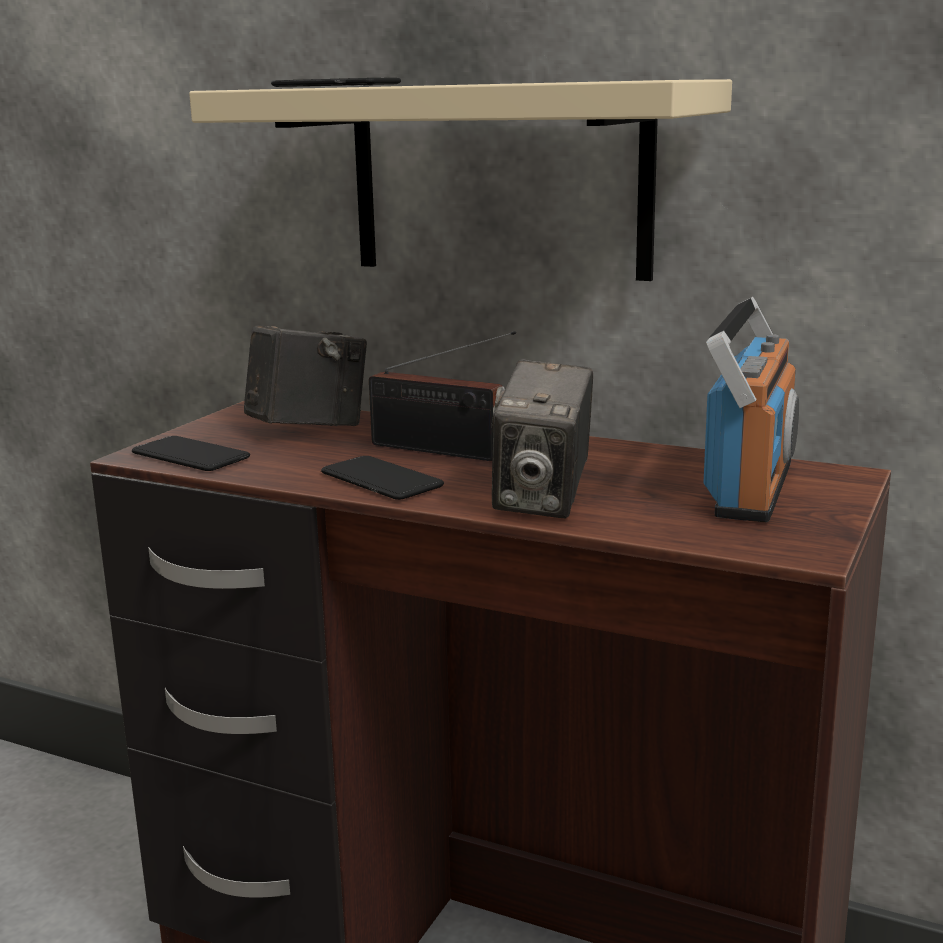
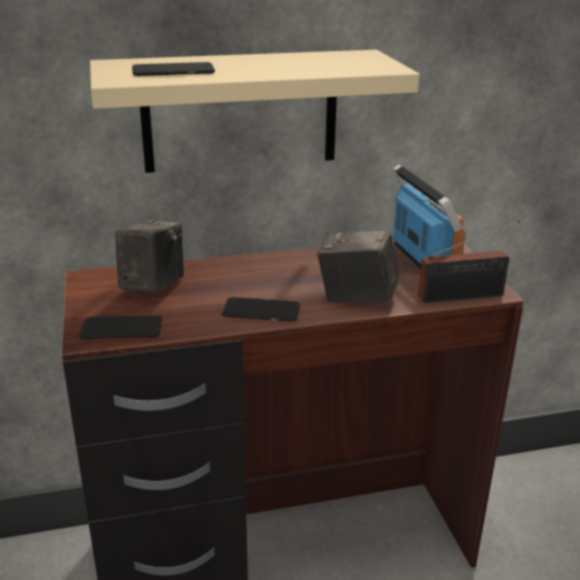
camera: 40 degrees left, 10 degrees up
radio [369,331,516,461] -> radio moved to [418,220,520,304]
camera [492,359,593,519] -> camera turned 135 degrees clockwise [317,230,399,303]

